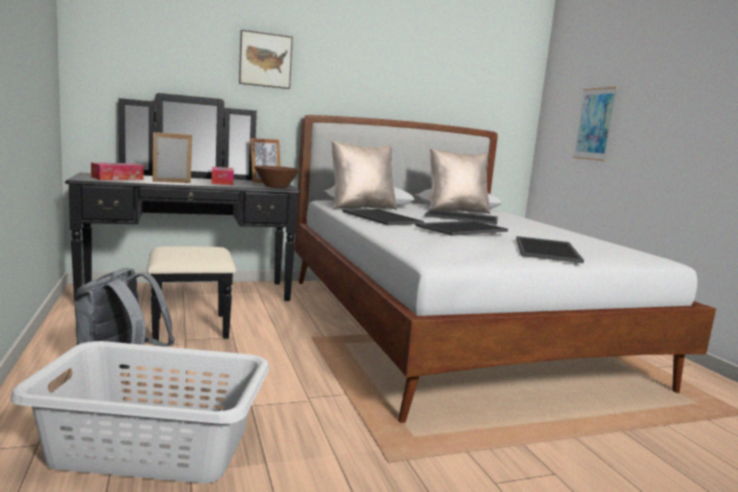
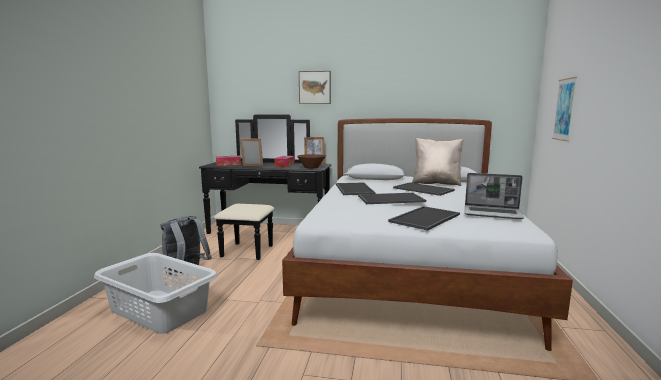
camera: 30 degrees right, 0 degrees up
beige pillow [332,141,397,210] -> none
none -> laptop [465,173,524,219]

